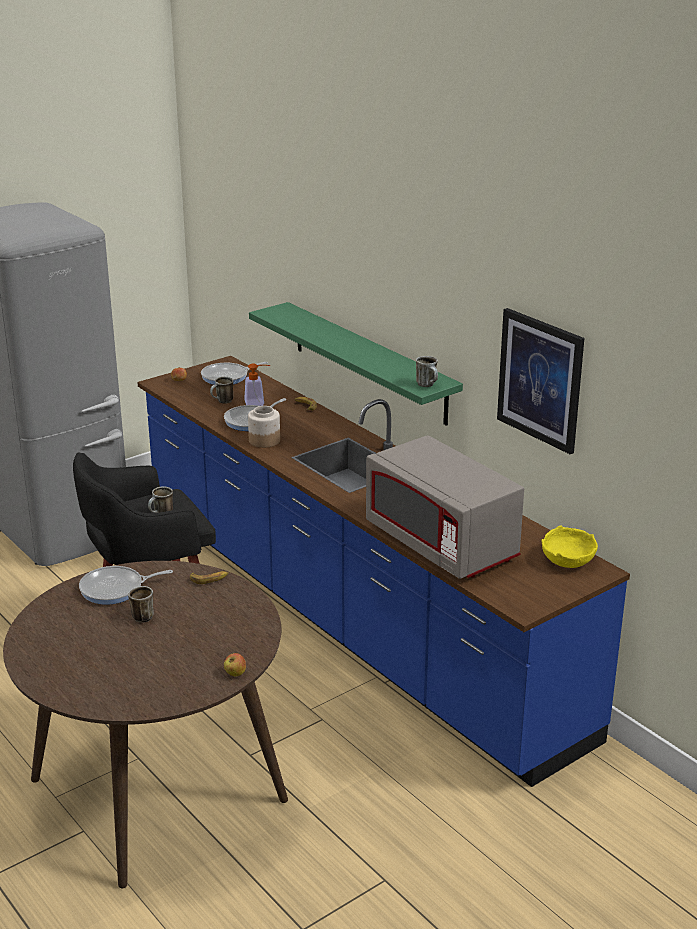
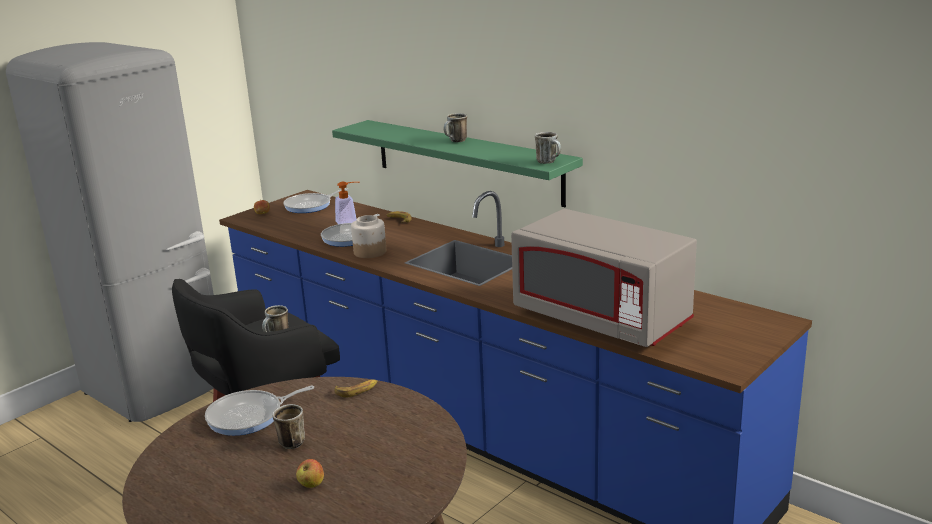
camera: 10 degrees left, 5 degrees down
mug [210,377,233,404] -> mug moved to [444,113,467,142]
apple [224,653,246,676] -> apple moved to [296,459,324,488]
picture [497,308,584,454] -> none
yellow bowl [542,526,598,568] -> none

